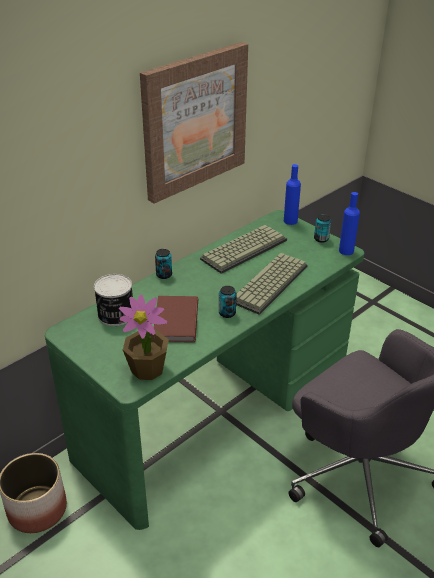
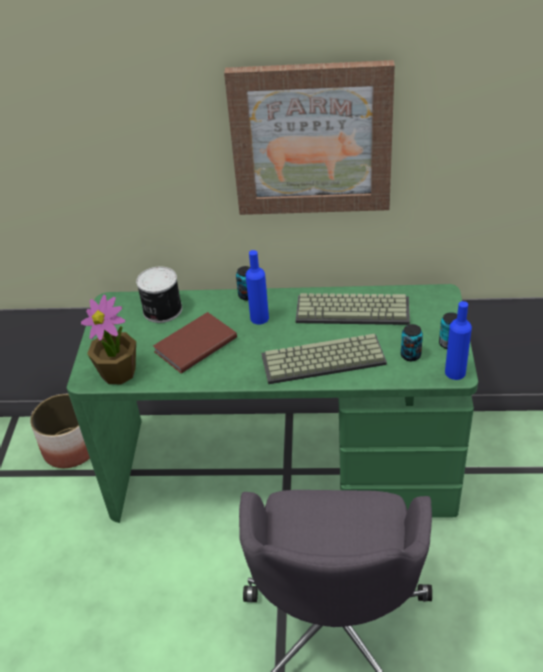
camera: 50 degrees right, 5 degrees up
can [219,286,237,318] -> can moved to [401,324,423,361]
blue bottle [284,164,301,225] -> blue bottle moved to [246,250,269,325]

